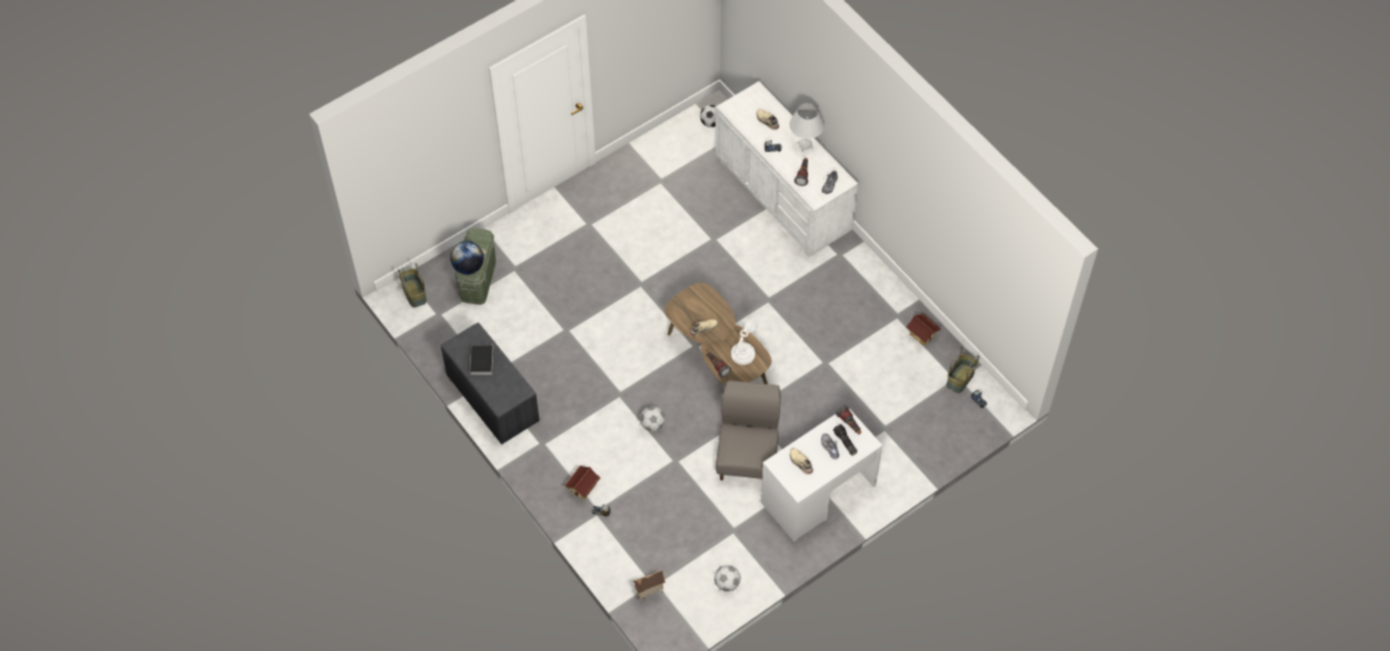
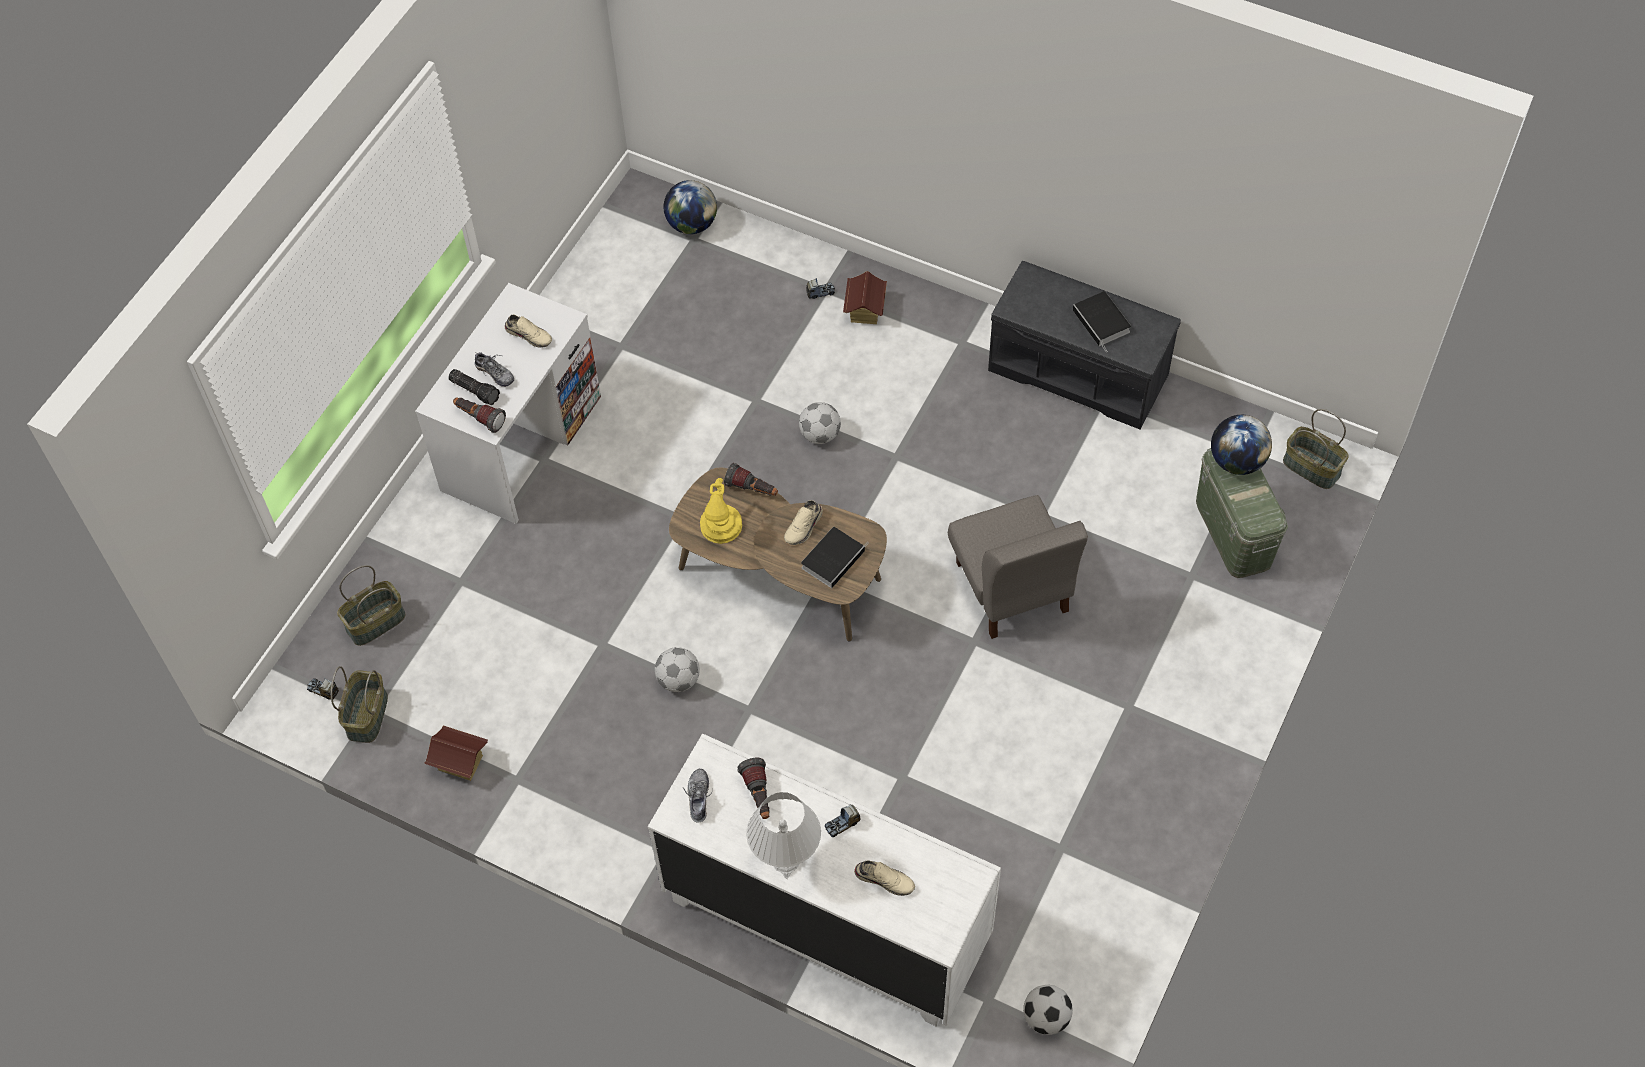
camera: 155 degrees right, 0 degrees up
toy house [633,570,665,604] -> globe [663,180,717,234]
football [714,565,741,592] -> football moved to [655,647,700,692]
grey chair [716,380,781,480] -> grey chair moved to [948,495,1088,639]
white table lamp [731,319,757,365] -> yellow table lamp [700,478,742,544]
none -> basket [337,565,405,646]
none -> book [801,527,869,588]

